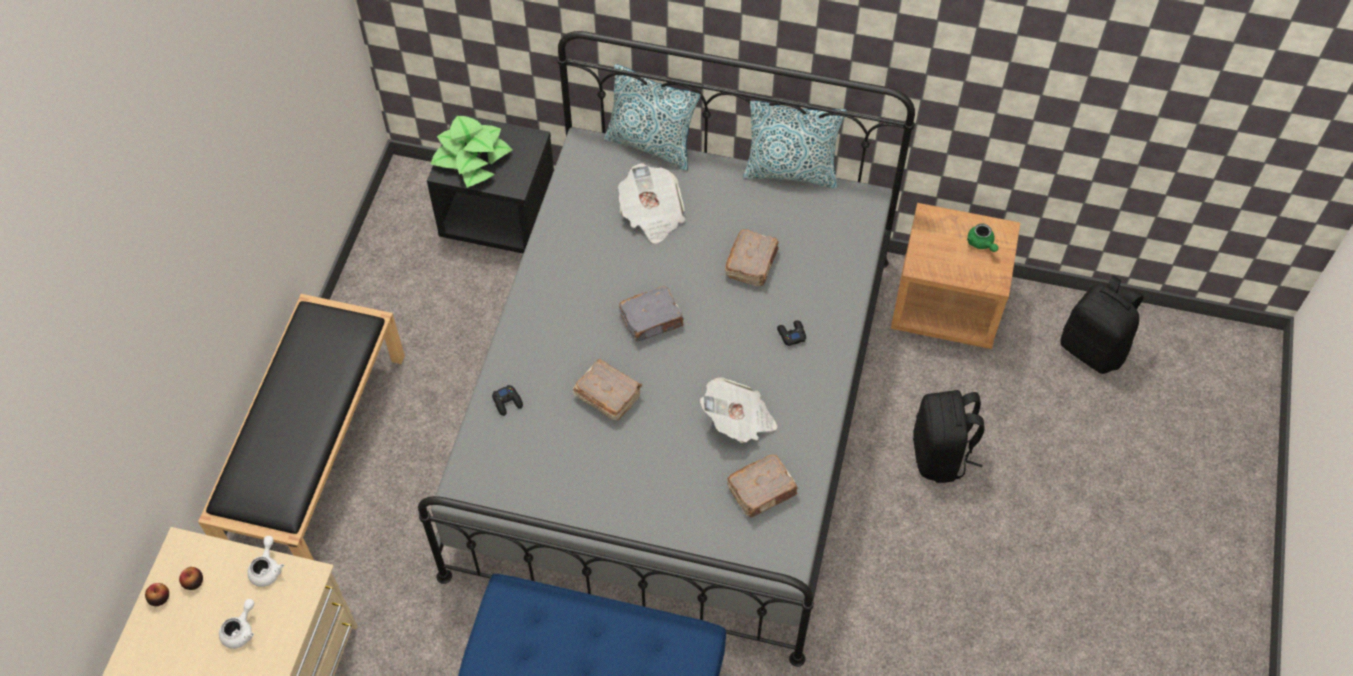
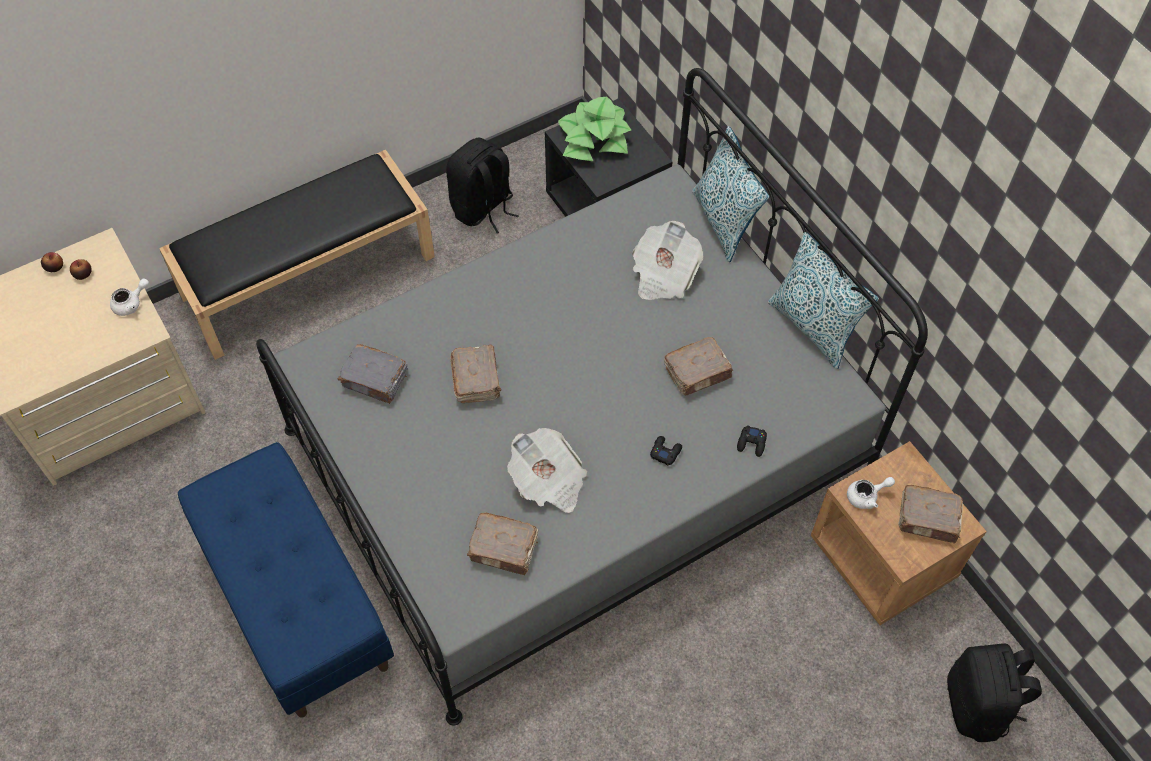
camera: 45 degrees right, 0 degrees up
white teapot [219,599,254,649] -> white teapot moved to [847,477,895,509]
black game controller [492,385,523,416] -> black game controller moved to [737,425,767,457]
grey book [619,287,684,342] -> grey book moved to [337,344,408,404]
black backpack [913,390,985,483] -> black backpack moved to [446,138,519,234]
green teapot [967,223,999,252] -> brown book [899,484,963,543]

